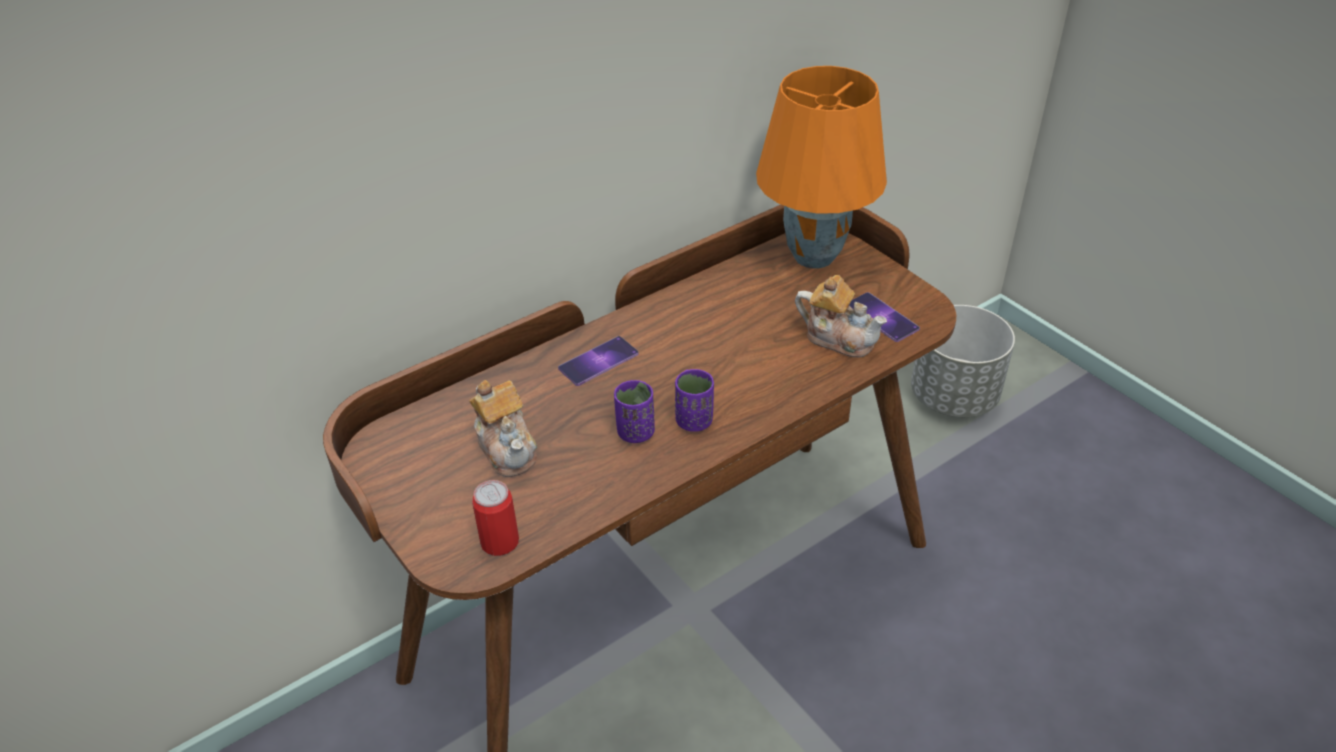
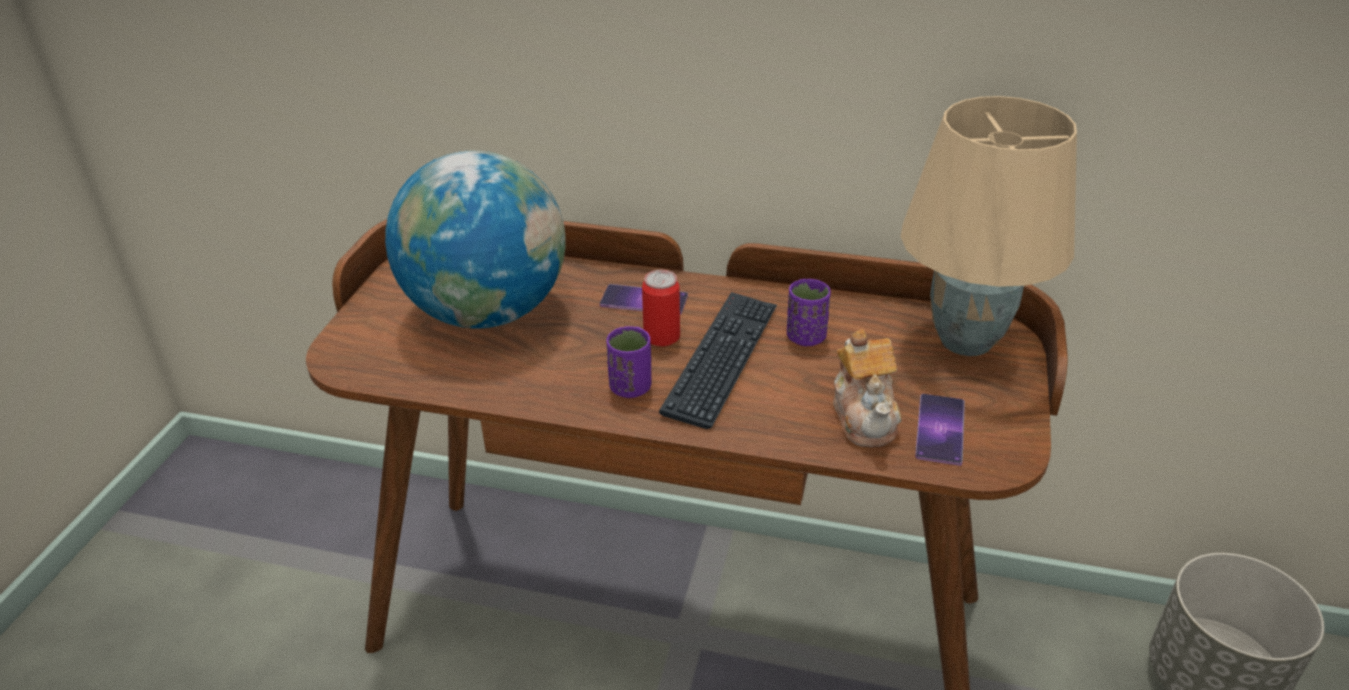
camera: 50 degrees right, 5 degrees down
teapot [469,380,537,477] -> globe [385,151,566,329]
can [472,480,519,556] -> can moved to [642,270,680,347]
purple cup [614,380,655,443] -> purple cup moved to [787,279,831,346]
orange table lamp [756,66,887,269] -> beige table lamp [900,96,1077,356]
none -> keyboard [659,292,777,429]

